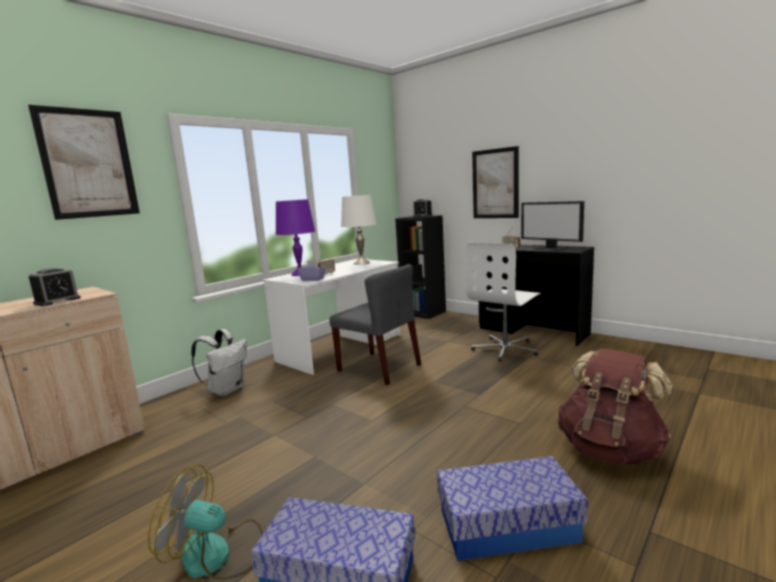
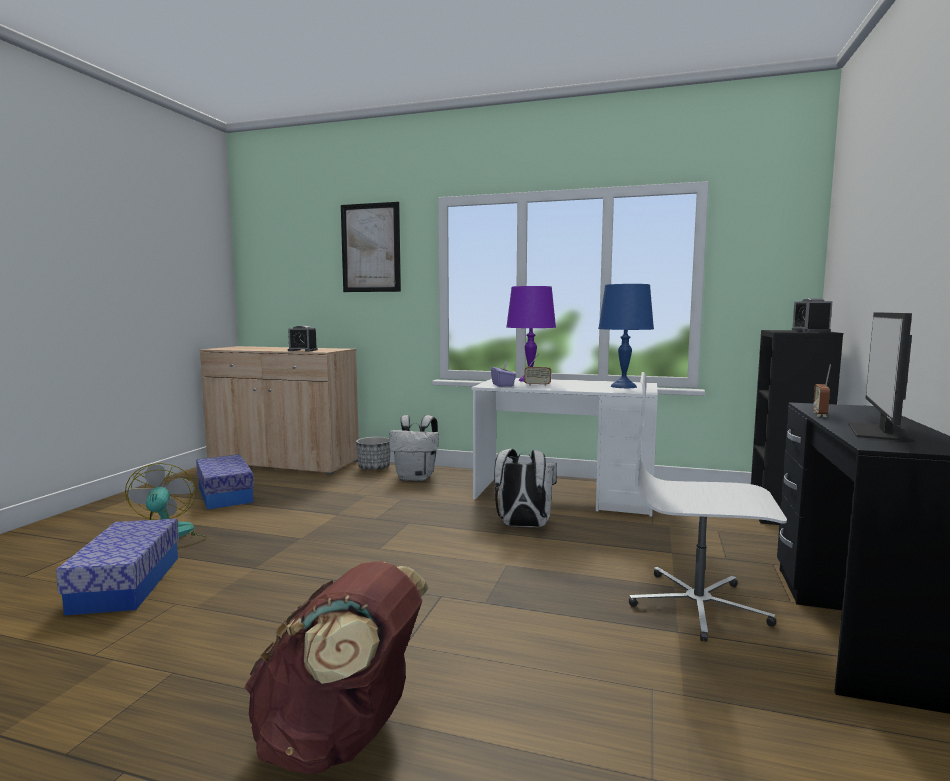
camera: 65 degrees right, 5 degrees down
grey chair [329,264,421,385] -> white backpack [494,449,557,527]
white table lamp [341,195,377,265] -> blue table lamp [598,284,654,388]
storage box [437,456,588,561] -> storage box moved to [196,454,254,510]
picture [472,146,519,218] -> none
none -> planter [356,437,390,471]

